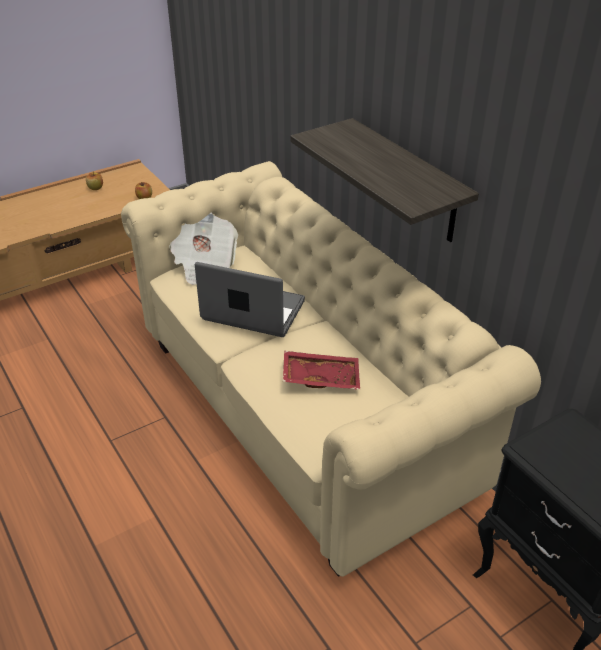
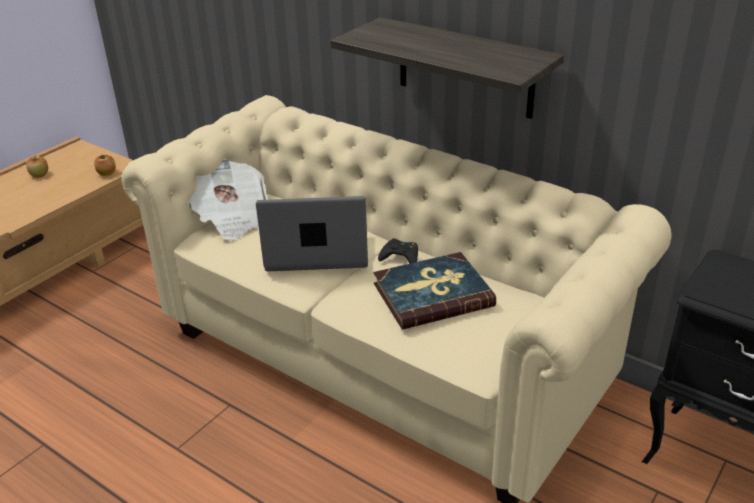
camera: 20 degrees left, 5 degrees down
red tray [283,351,360,390] -> book [373,252,496,330]
none -> black game controller [378,238,418,264]

